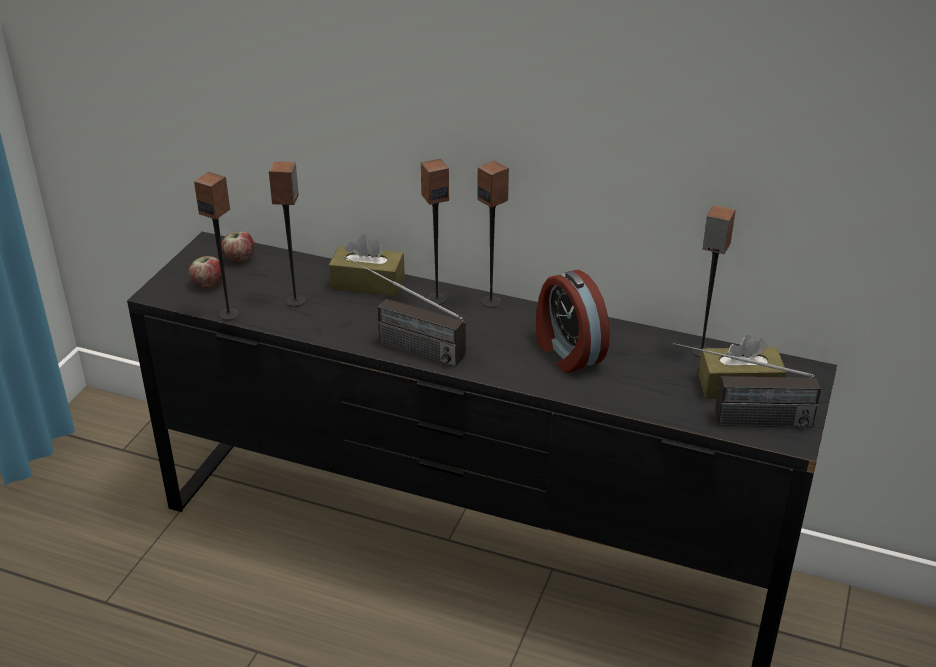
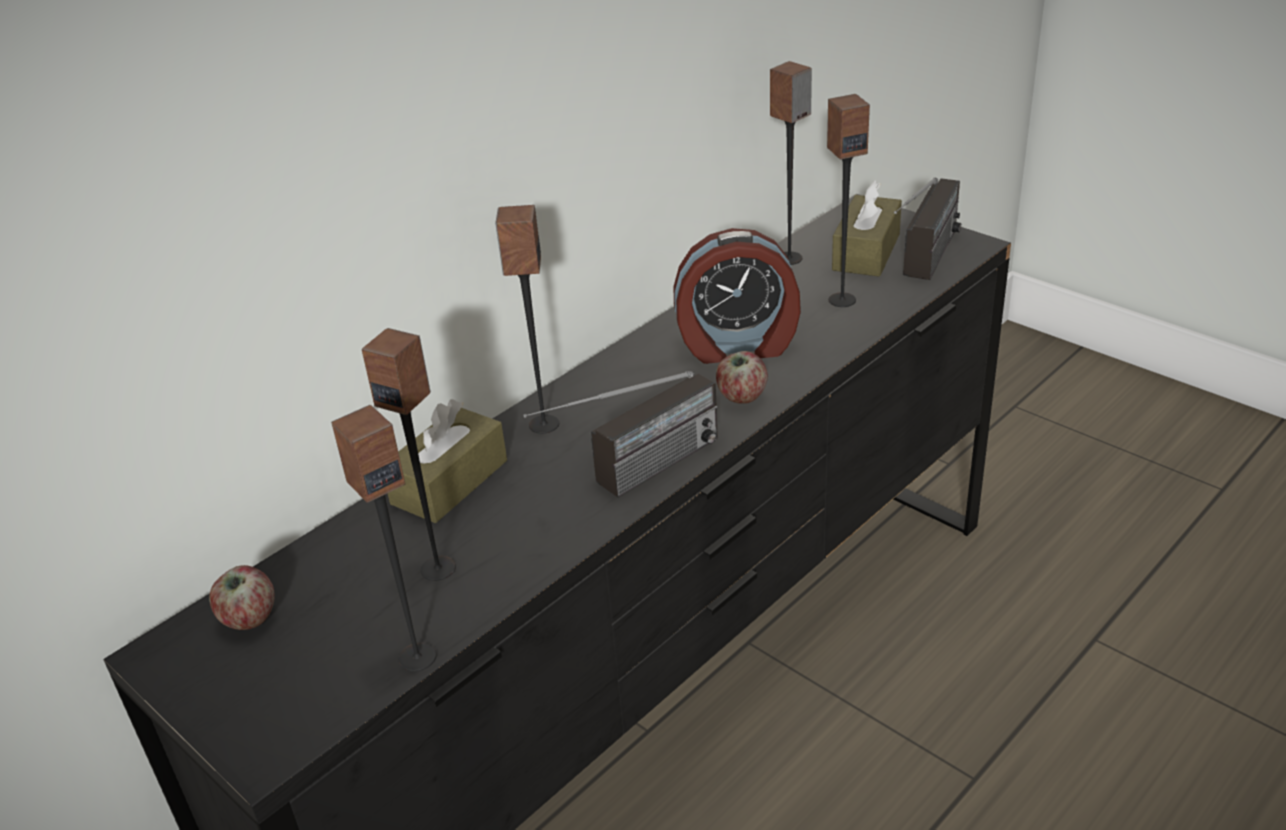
camera: 65 degrees left, 0 degrees up
apple [189,256,222,289] -> apple moved to [716,351,768,404]
speaker [477,161,509,308] -> speaker moved to [827,94,870,307]

